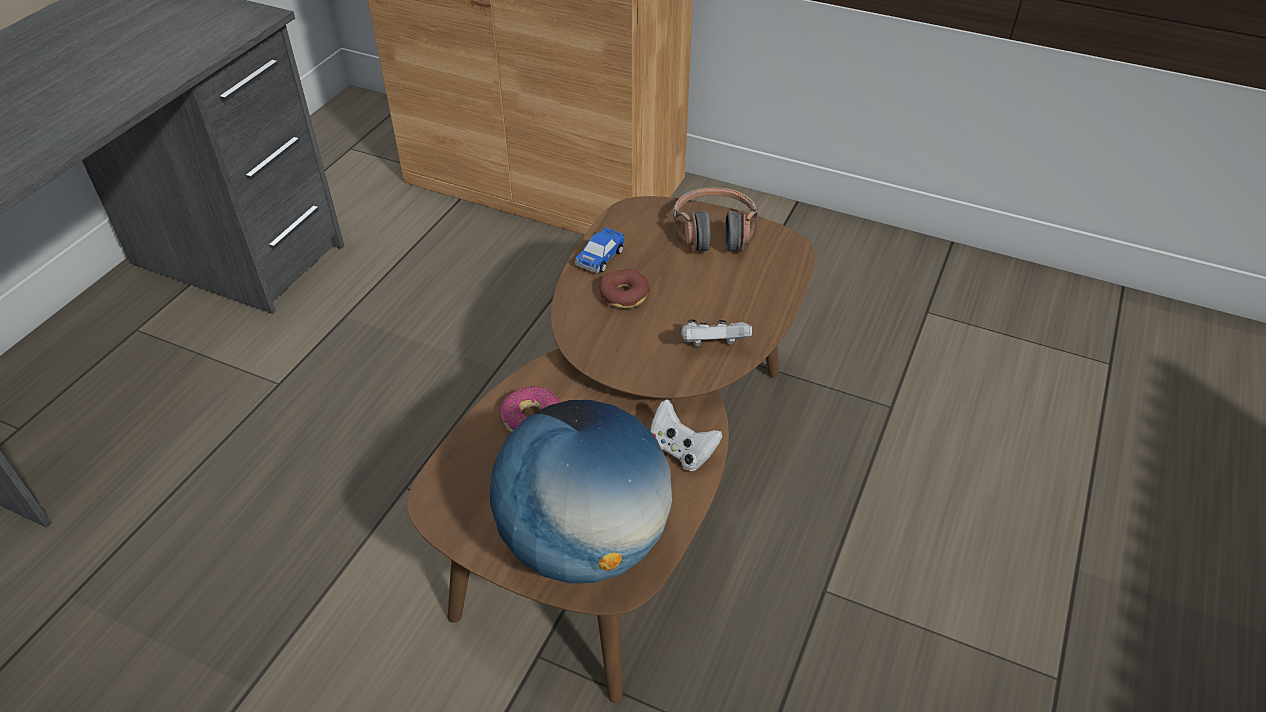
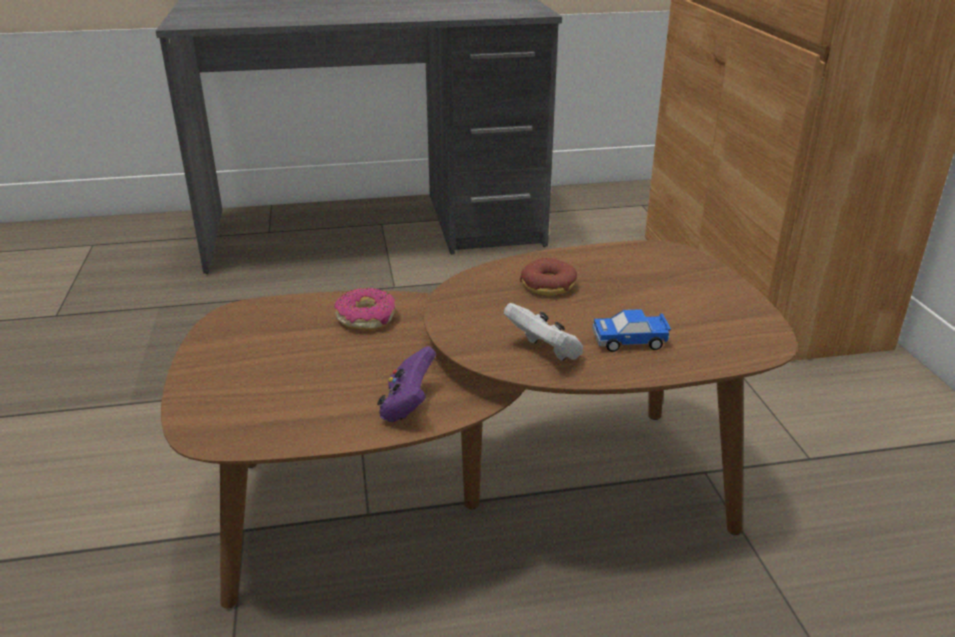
camera: 55 degrees right, 15 degrees down
globe [490,400,672,583] -> none
toy car [575,227,624,273] -> toy car moved to [592,309,671,352]
white game controller [650,399,723,471] -> purple game controller [377,346,436,422]
headphones [673,188,758,252] -> none

